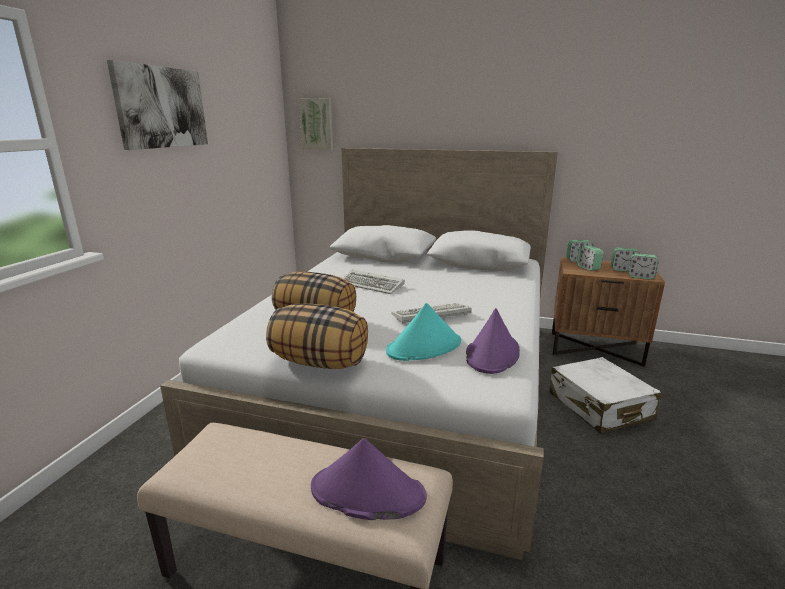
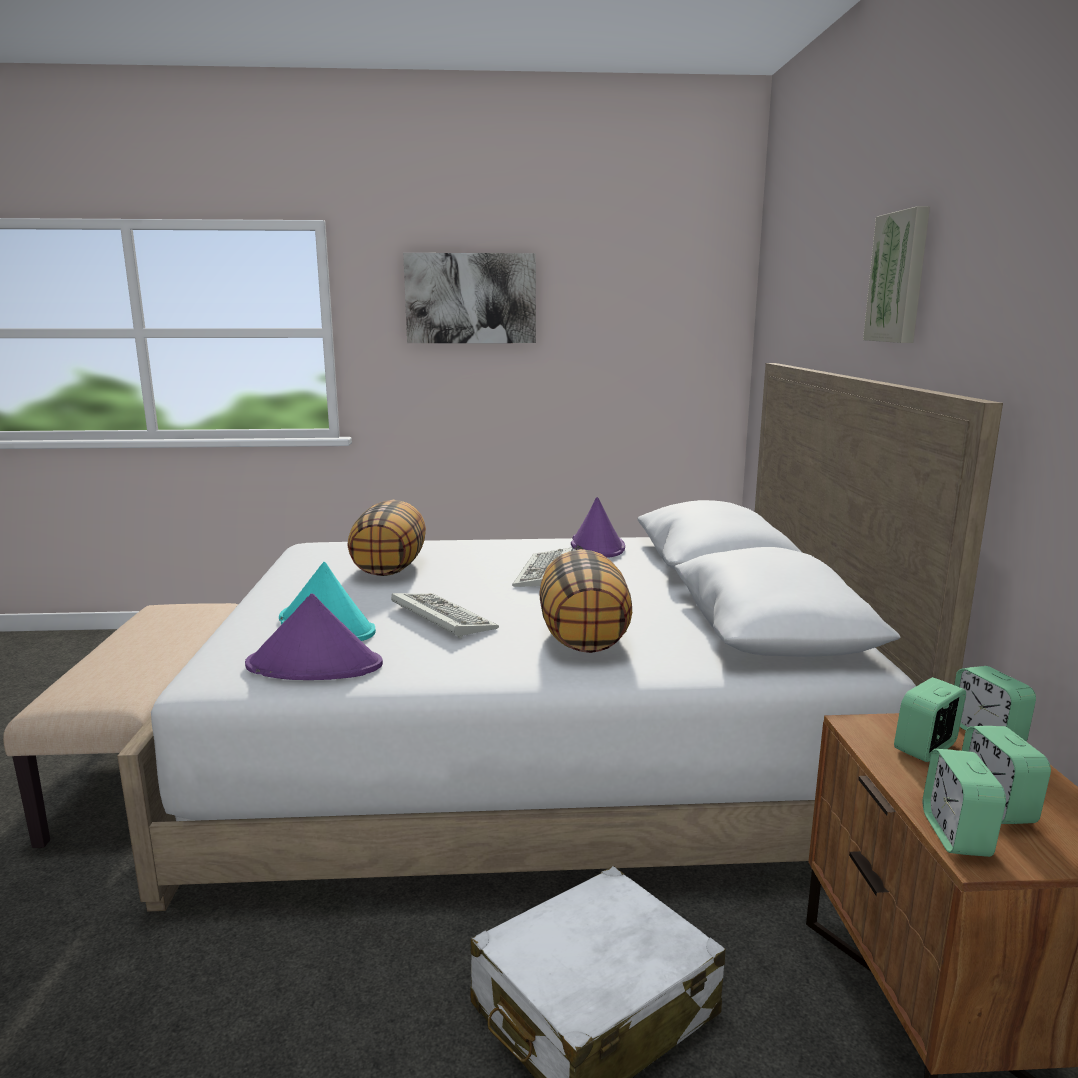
camera: 70 degrees right, 5 degrees down
pillow [266,304,368,369] -> pillow moved to [539,549,632,653]
picture [299,98,333,150] -> picture moved to [863,206,930,343]
purple hat [311,438,427,520] -> purple hat moved to [571,497,625,558]

